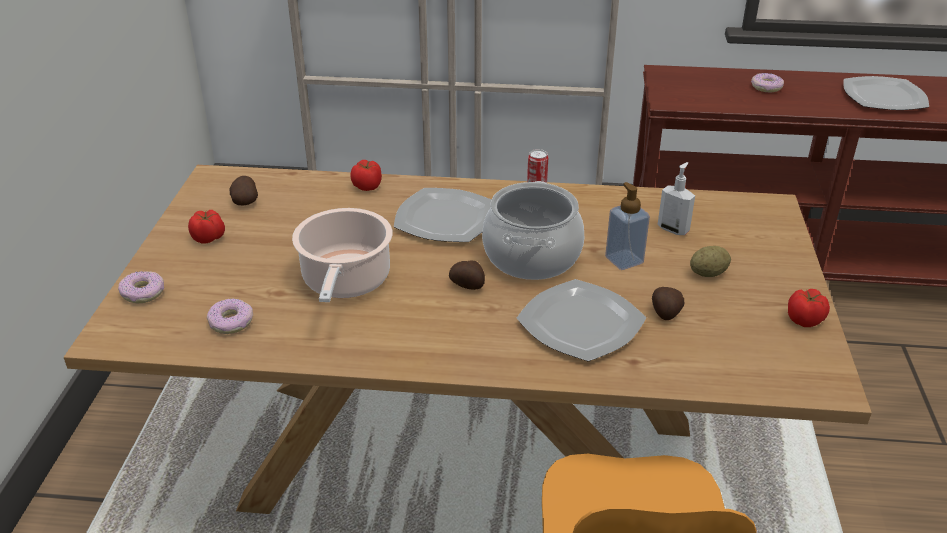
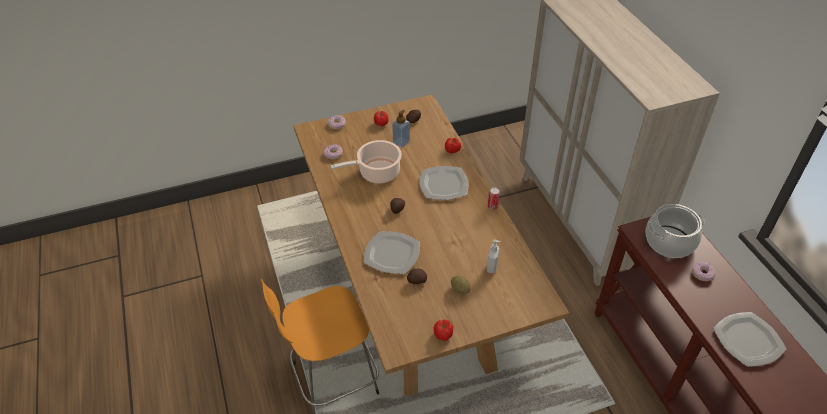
camera: 65 degrees right, 10 degrees up
cooking pot [482,181,584,280] -> cooking pot moved to [646,204,704,258]
soap dispenser [605,182,650,270] -> soap dispenser moved to [392,110,410,148]

